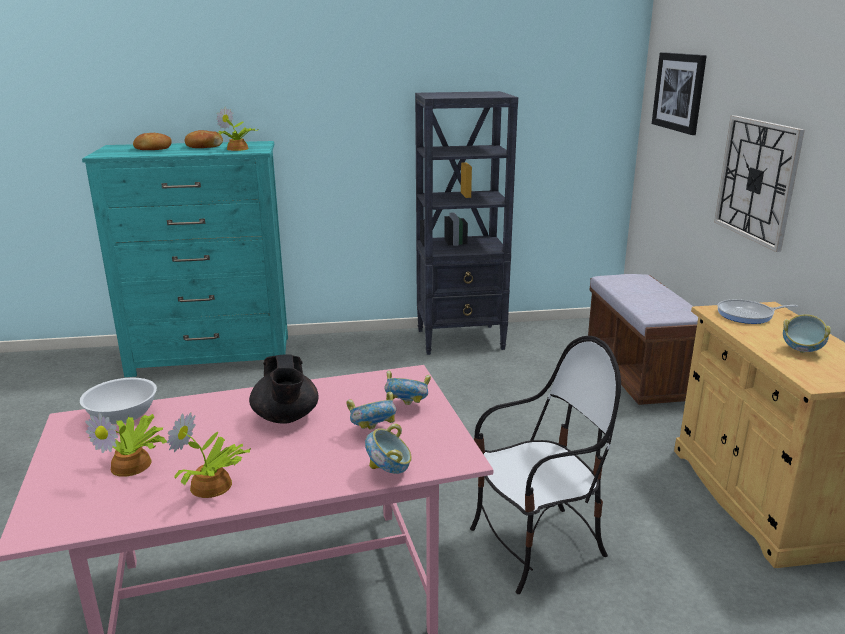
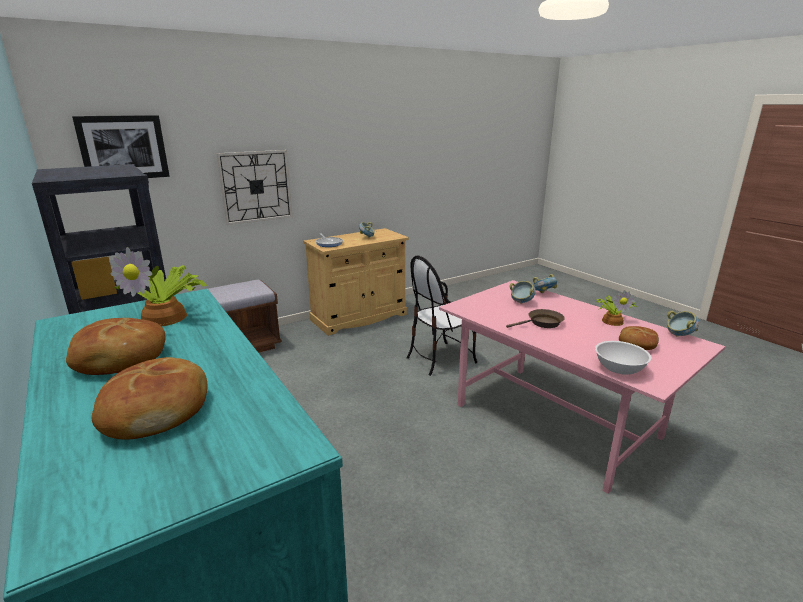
camera: 115 degrees left, 0 degrees up
potted plant [85,412,167,477] -> bread [619,326,659,350]
black teapot [249,354,318,424] -> brown frying pan [506,309,565,328]
bowl [384,371,431,405] -> bowl moved to [667,311,699,337]
chair [470,336,621,594] -> chair turned 75 degrees counterclockwise [406,256,477,376]

